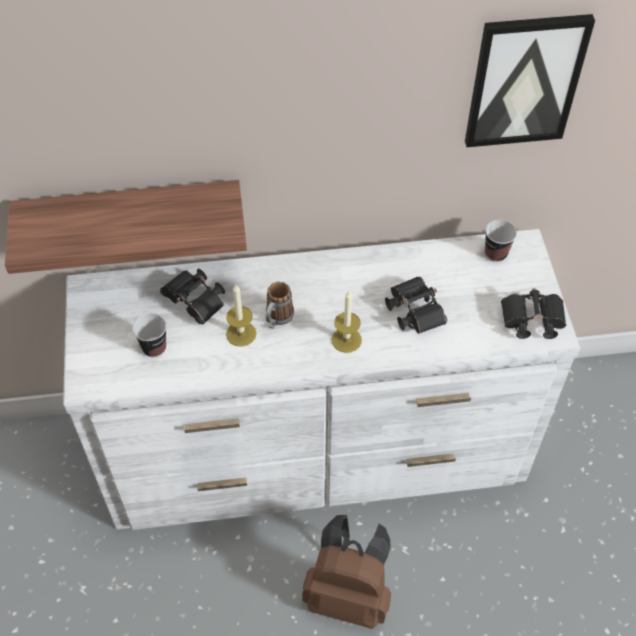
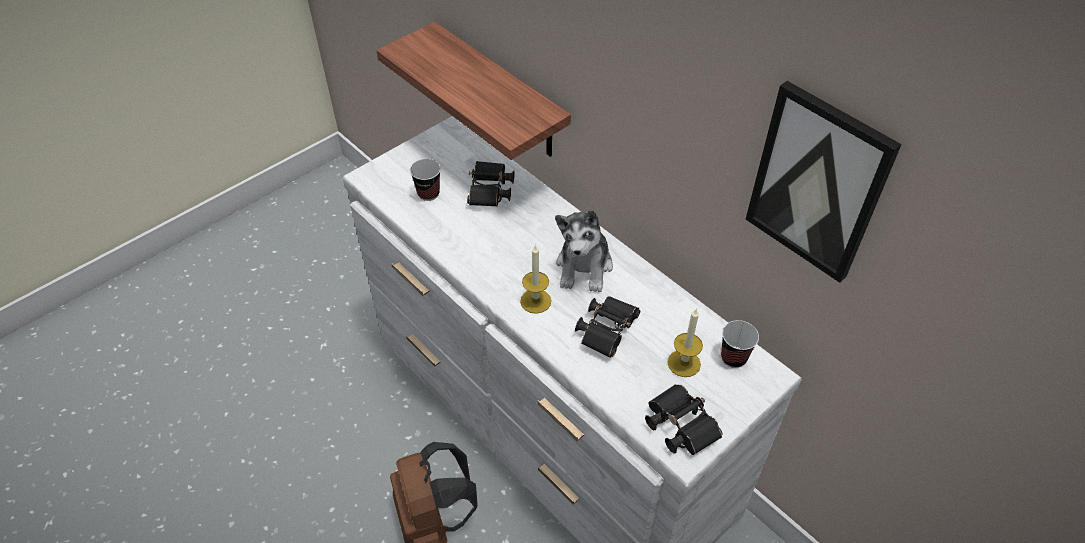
camera: 55 degrees right, 5 degrees down
candle [226,285,256,347] -> candle moved to [668,308,703,377]
mug [266,282,294,329] -> none
none -> plush toy [555,209,613,292]

